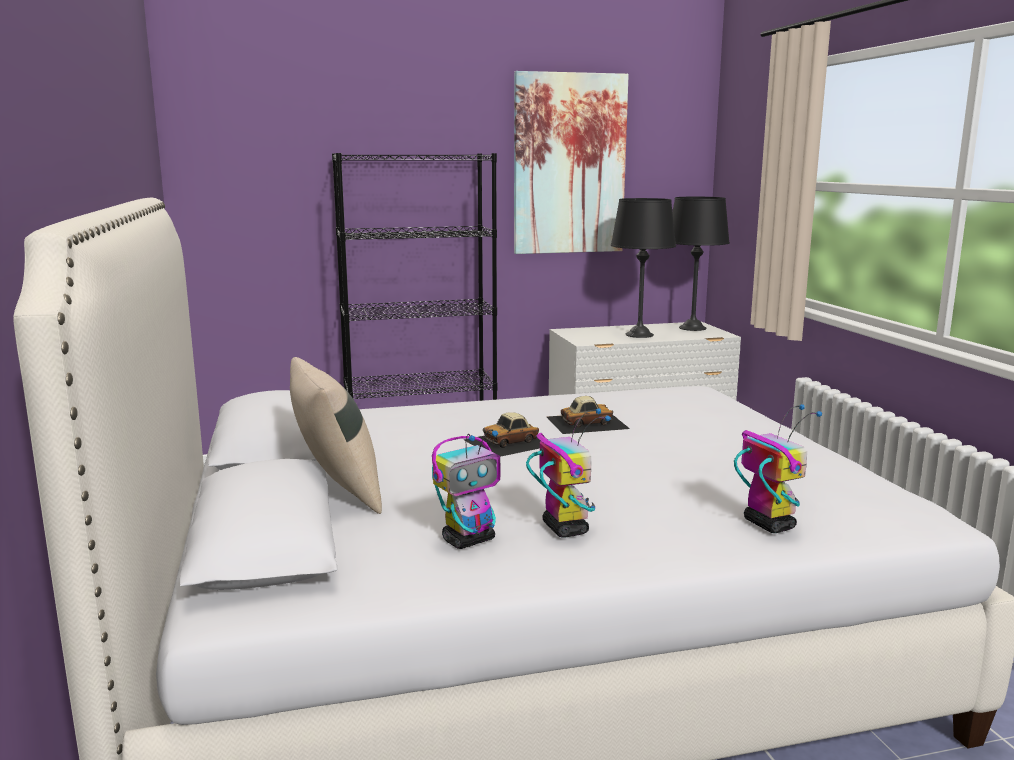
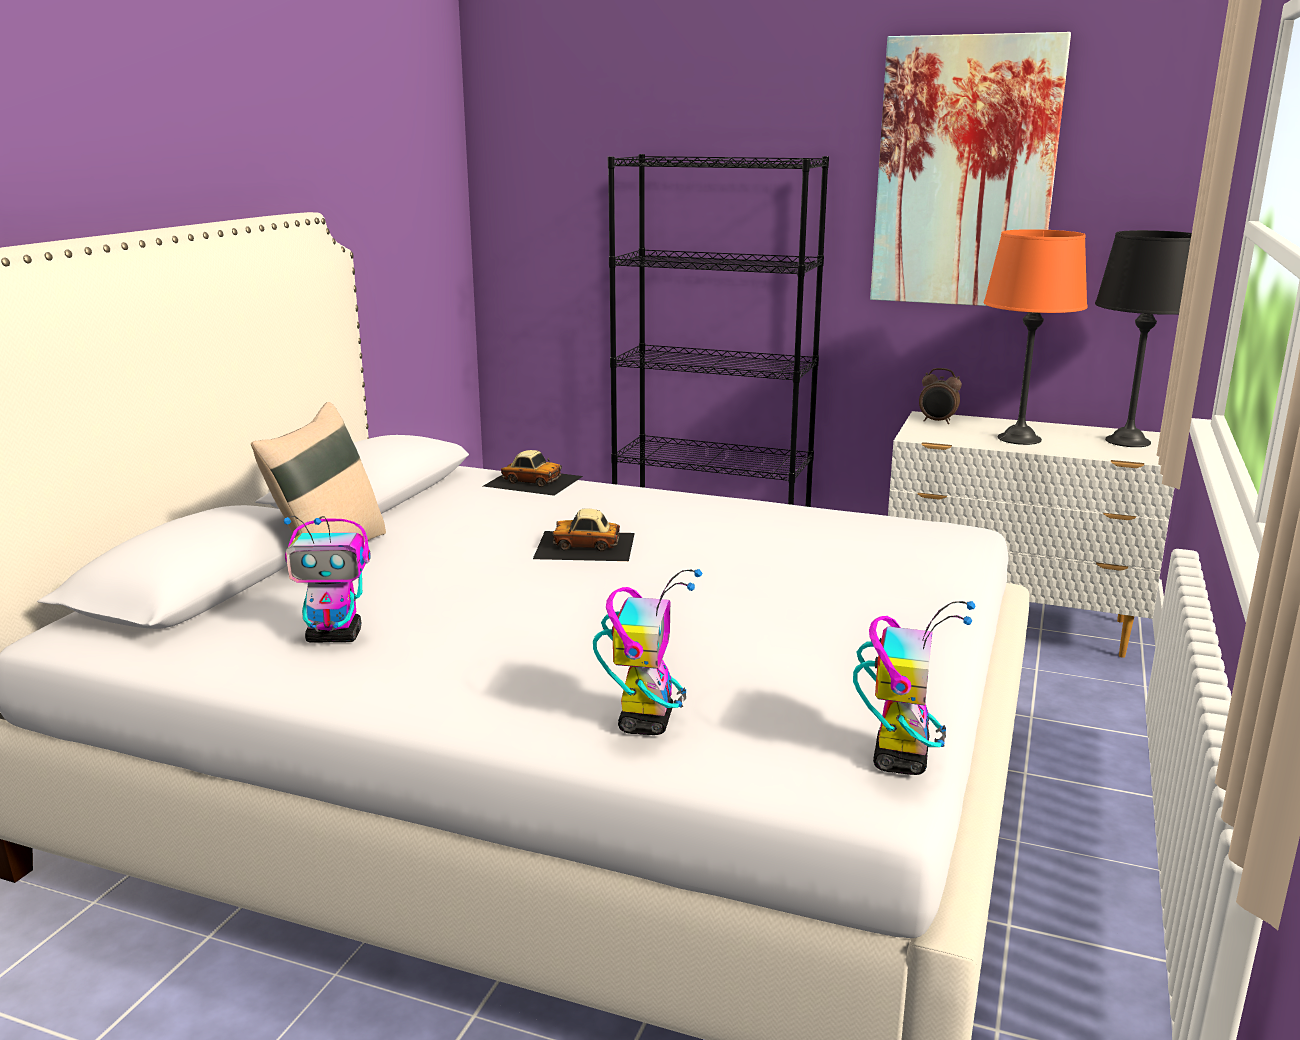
camera: 35 degrees right, 5 degrees up
toy robot [526,408,611,538] -> toy robot moved to [853,601,976,775]
toy car [547,396,630,434] -> toy car moved to [483,450,583,496]
black table lamp [611,198,676,338] -> orange table lamp [984,229,1088,445]
none -> alarm clock [919,368,962,424]

